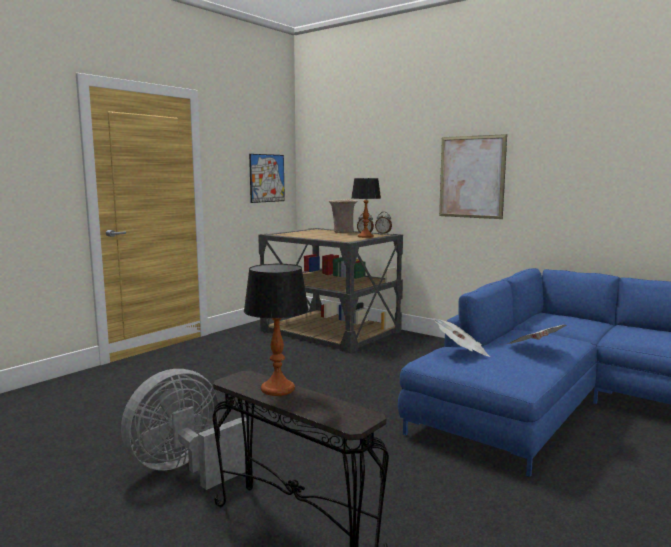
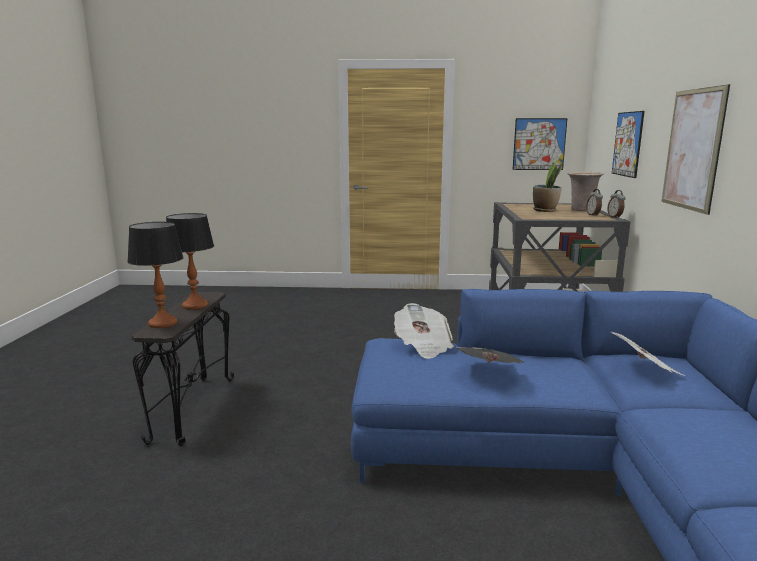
camera: 55 degrees right, 5 degrees up
grey fan [121,369,250,490] -> none
table lamp [351,178,381,238] -> table lamp moved to [127,222,184,328]
none -> potted plant [533,159,562,212]
none -> newspaper [610,332,685,376]
none -> picture [612,111,645,178]

